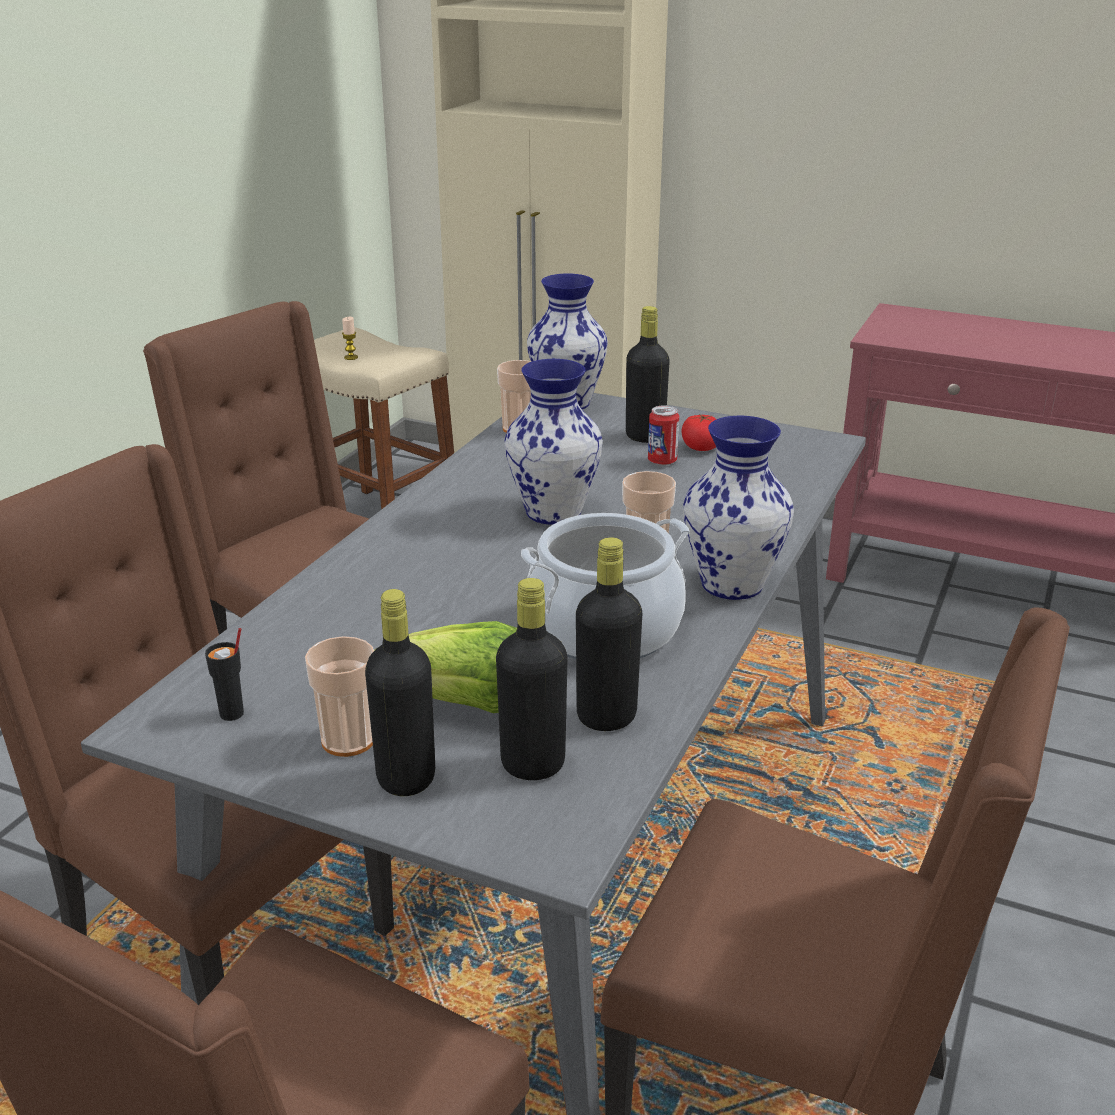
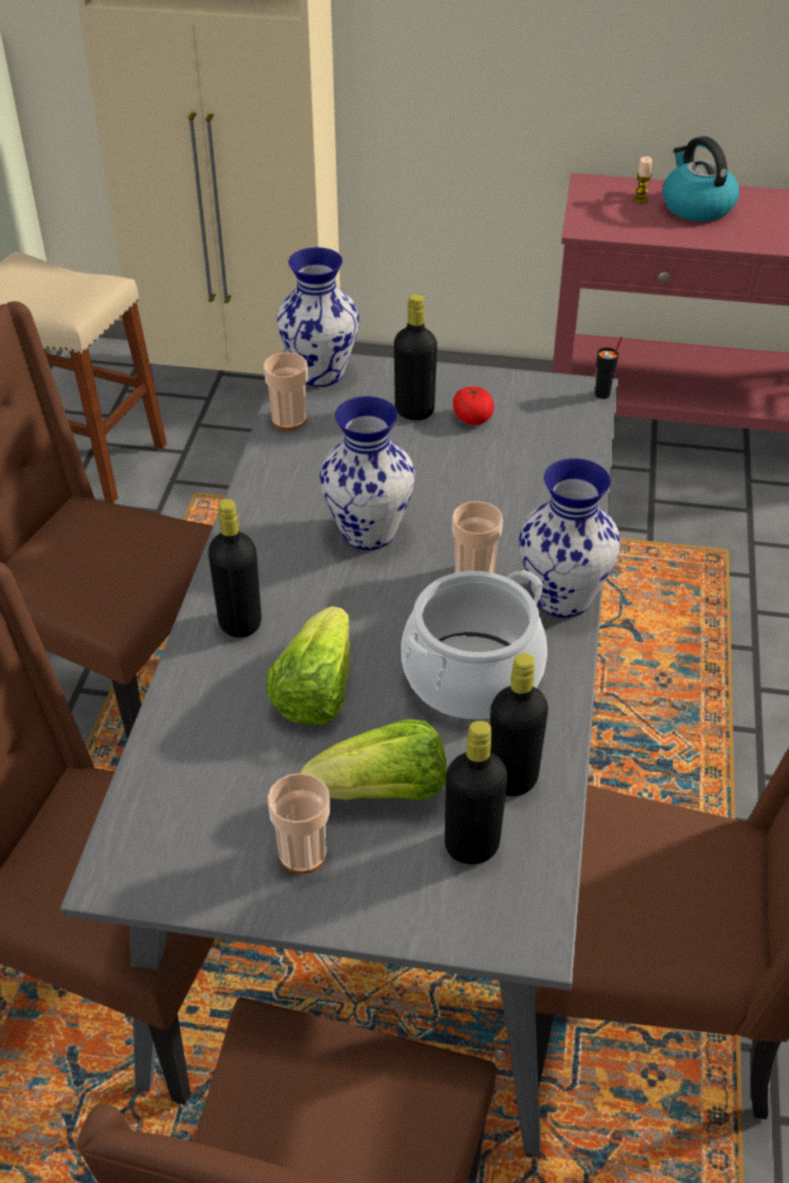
camera: 15 degrees left, 15 degrees up
black cup [205,628,244,721] -> black cup moved to [595,337,622,399]
candle [342,317,358,360] -> candle moved to [634,156,652,203]
black bottle [365,589,435,796] -> black bottle moved to [208,499,261,638]
can [648,406,679,466] -> none
none -> lettuce [266,606,350,725]
none -> kettle [663,136,739,222]

